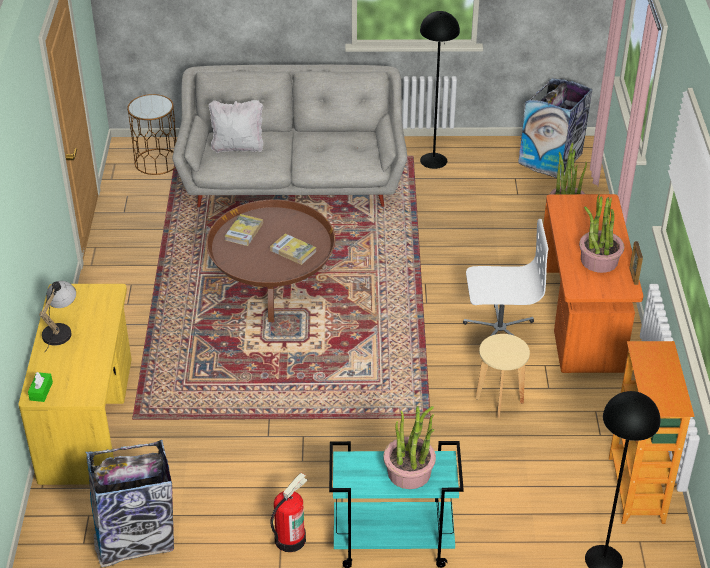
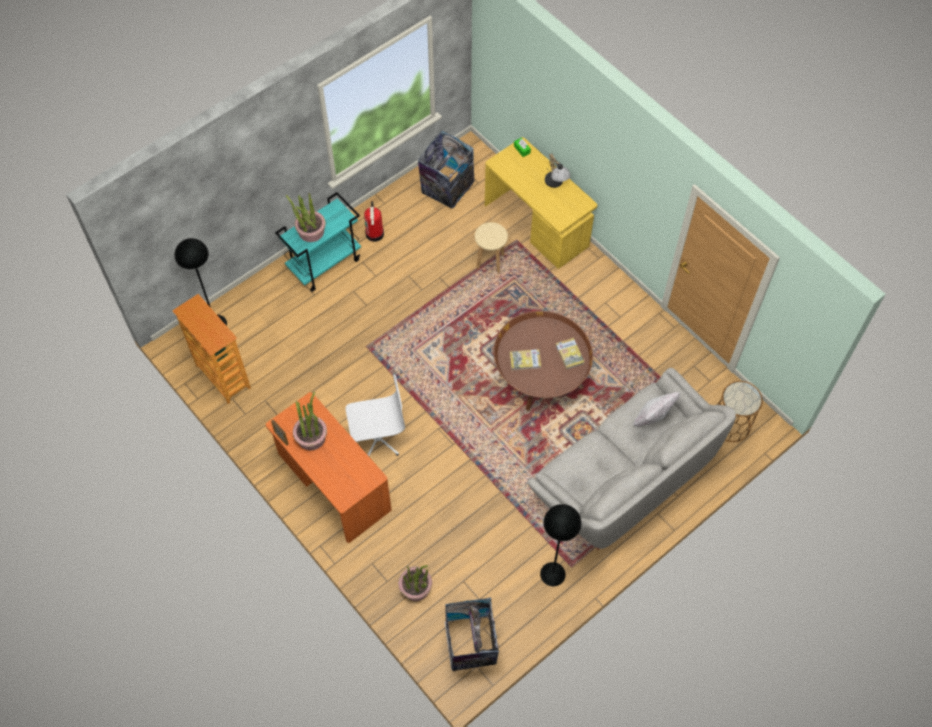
camera: 140 degrees right, 20 degrees up
white office chair [463,219,549,336] -> white office chair turned 150 degrees counterclockwise [346,374,405,456]
beige stool [476,334,530,418] -> beige stool moved to [475,222,508,273]

